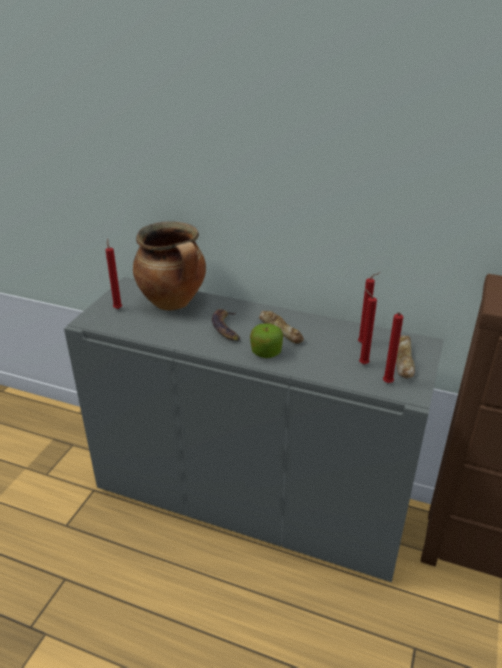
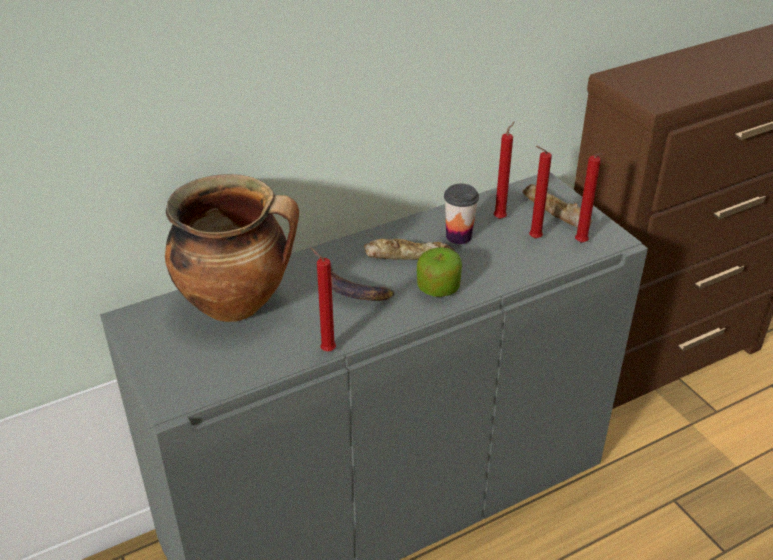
camera: 50 degrees left, 5 degrees up
red candle [106,239,122,309] -> red candle moved to [310,247,336,351]
none -> cup [444,184,479,244]

